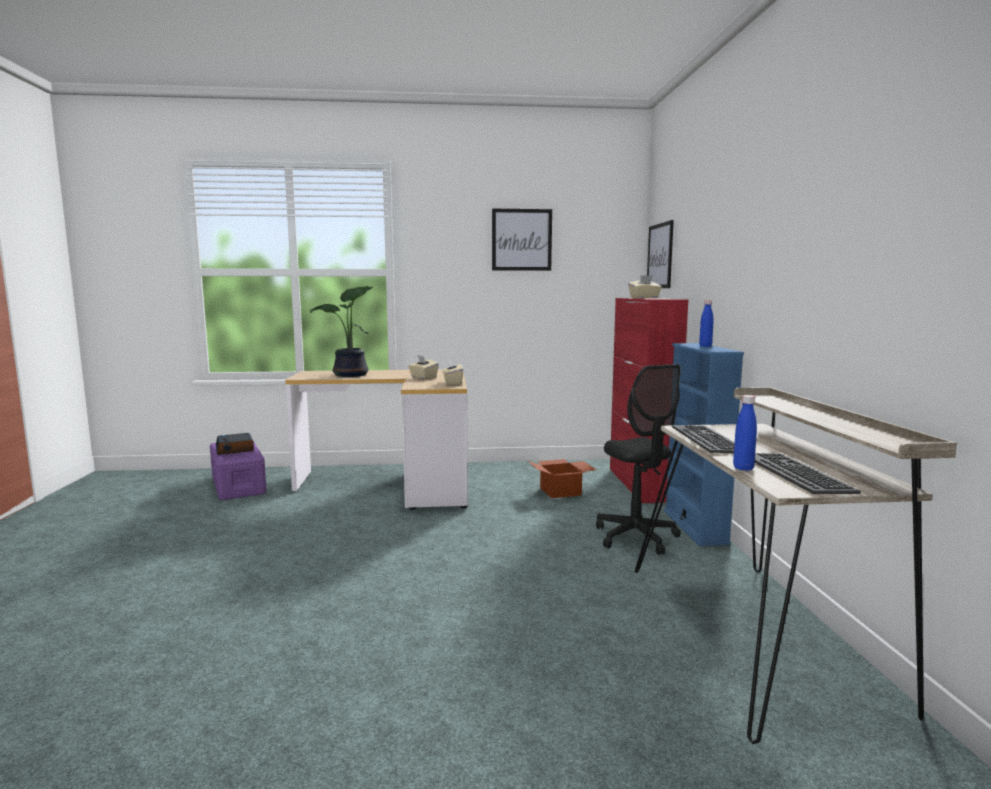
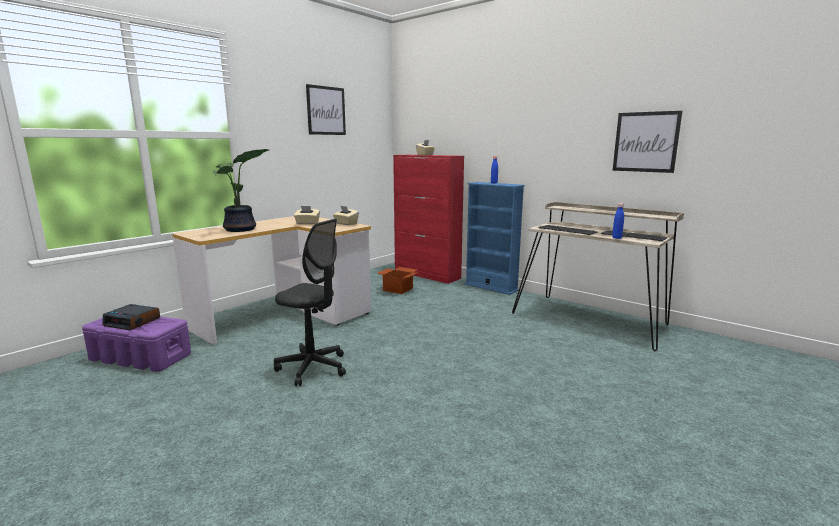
camera: 45 degrees left, 5 degrees up
black office chair [596,364,681,555] -> black office chair moved to [274,219,346,386]
picture [647,220,674,288] -> picture moved to [612,111,683,173]

